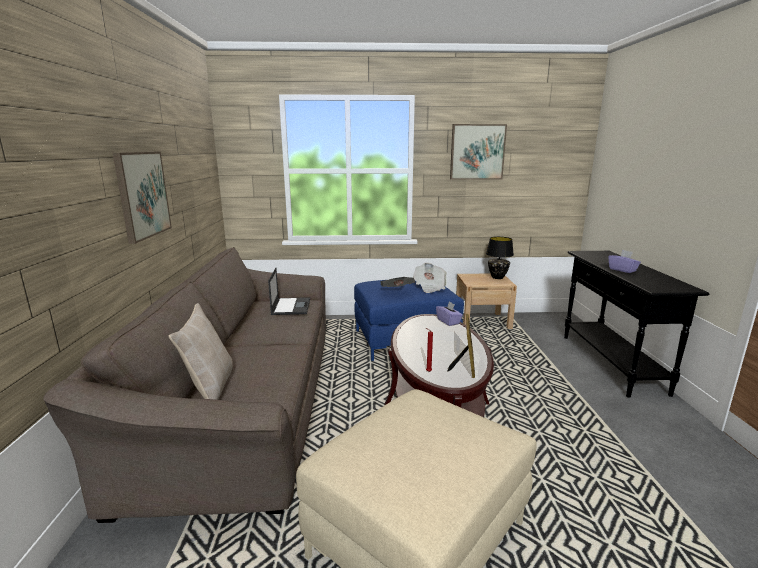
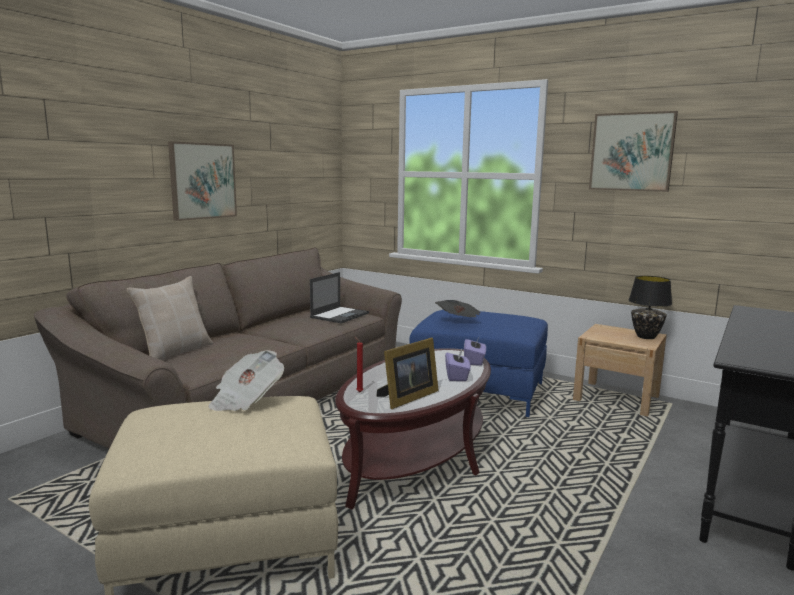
camera: 35 degrees right, 5 degrees down
newspaper [413,263,447,293] -> newspaper moved to [208,350,284,411]
purple tissue box [608,250,641,273] -> purple tissue box moved to [445,348,471,381]

